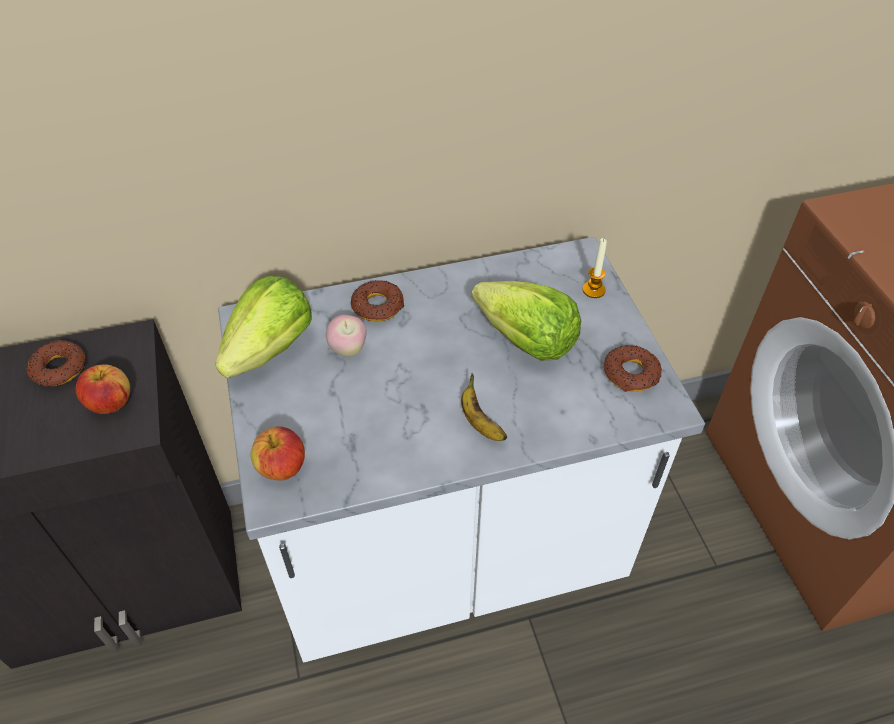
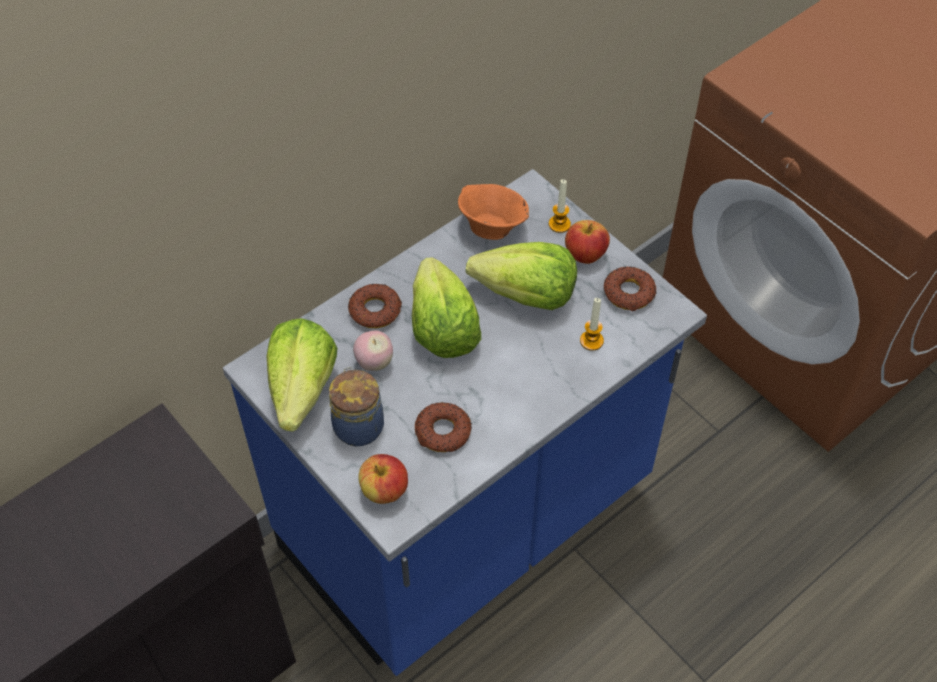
camera: 25 degrees left, 5 degrees up
donut [26,340,86,387] -> donut moved to [415,402,472,452]
apple [76,365,130,414] -> apple moved to [565,220,610,264]
white counter [218,237,705,662] -> blue counter [223,169,707,676]
banana [461,373,507,441] -> none
none -> jar [329,367,384,446]
none -> lettuce [412,257,481,358]
none -> orange bowl [458,184,529,240]
none -> candle [580,298,604,351]

